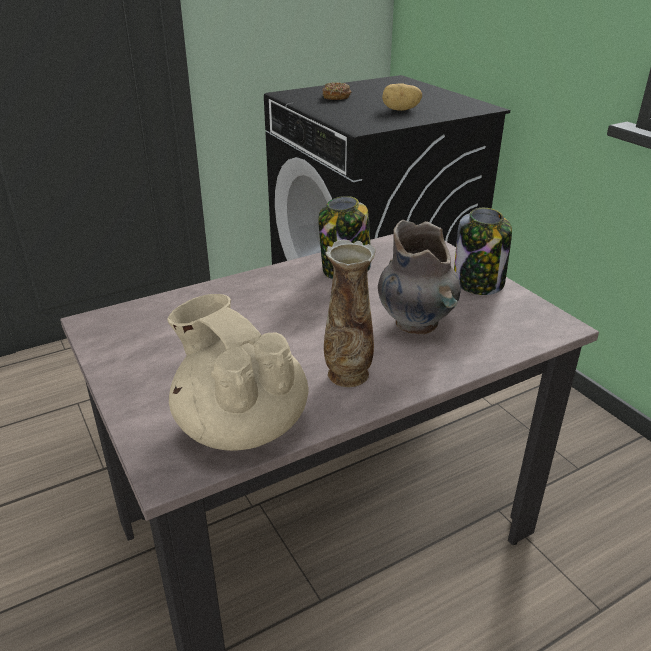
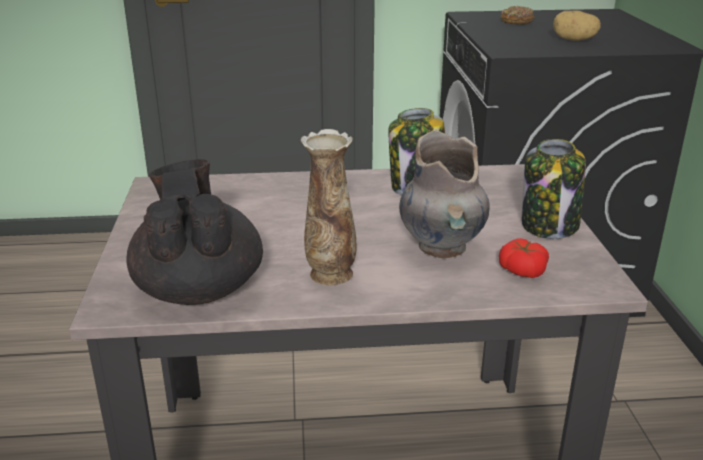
camera: 25 degrees right, 5 degrees down
beige teapot [167,294,308,451] -> black teapot [126,159,263,305]
none -> tomato [499,238,549,278]

